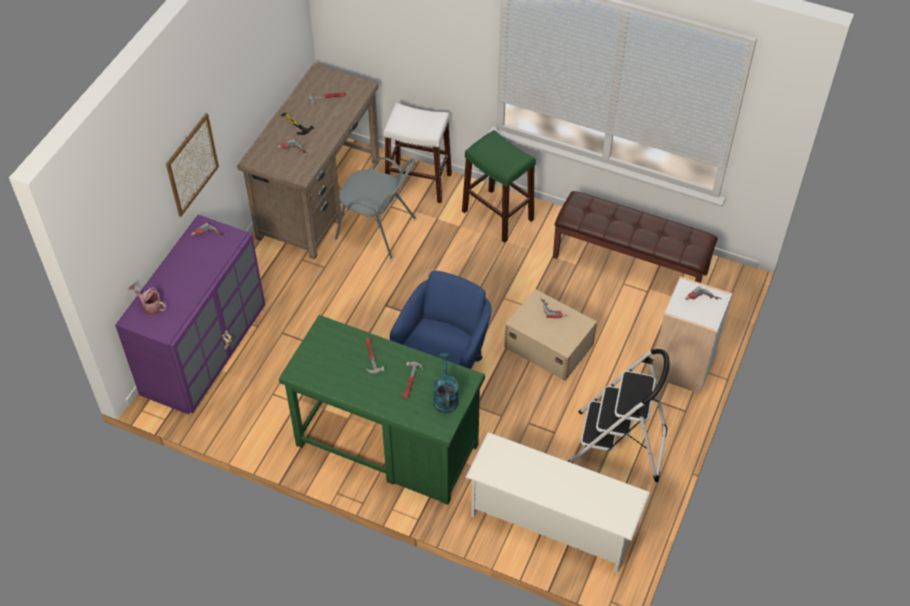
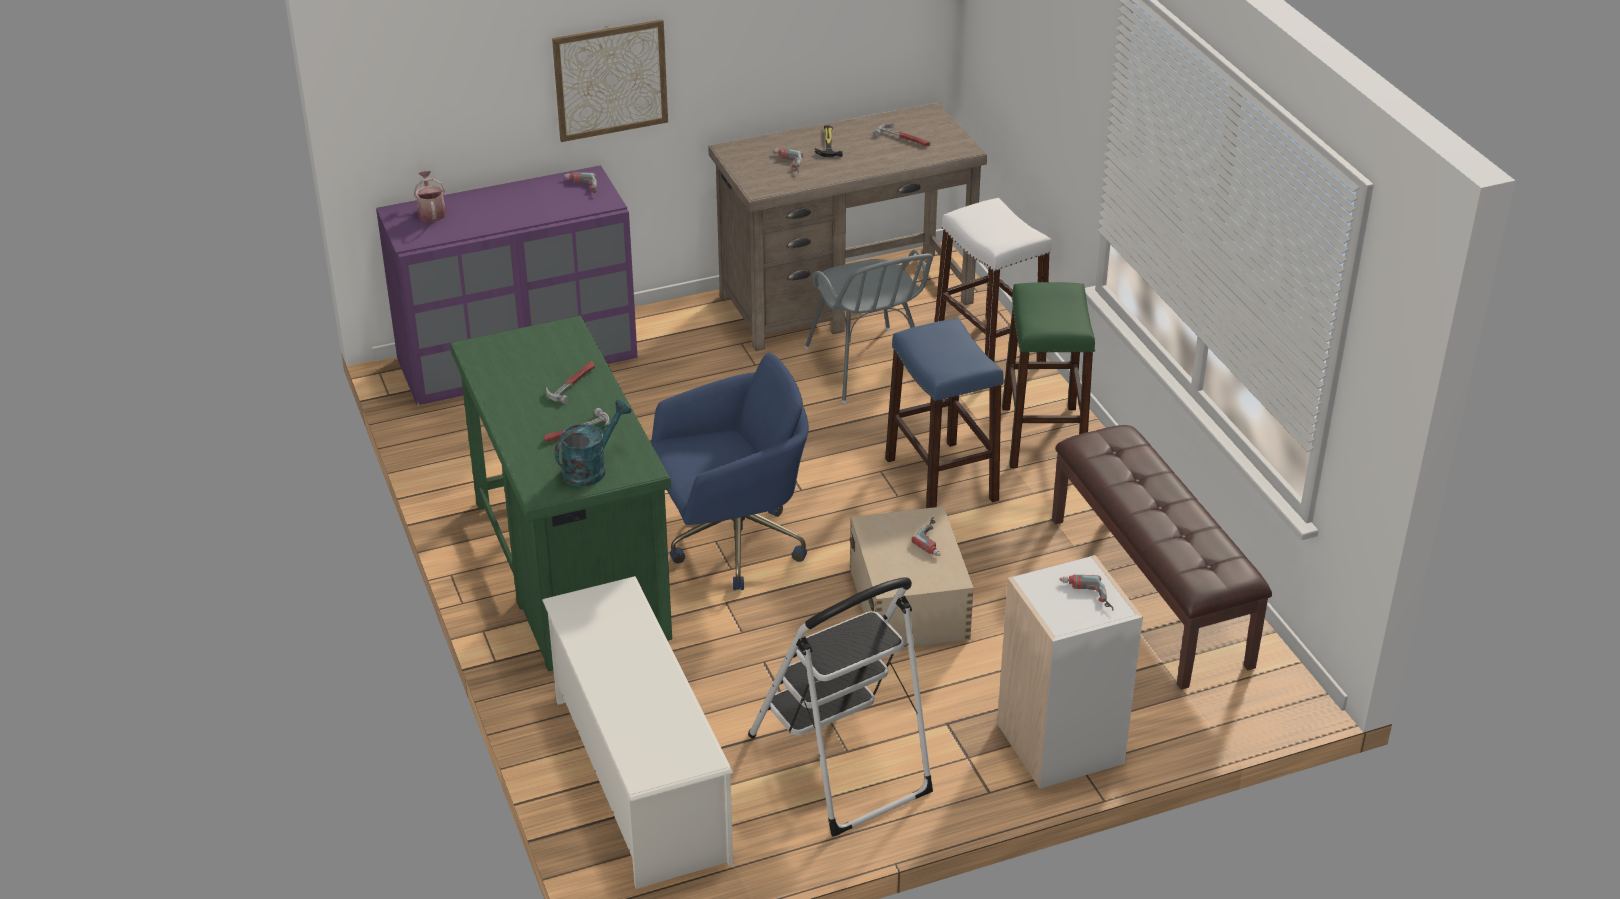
camera: 45 degrees right, 15 degrees down
none -> blue stool [885,318,1004,508]

